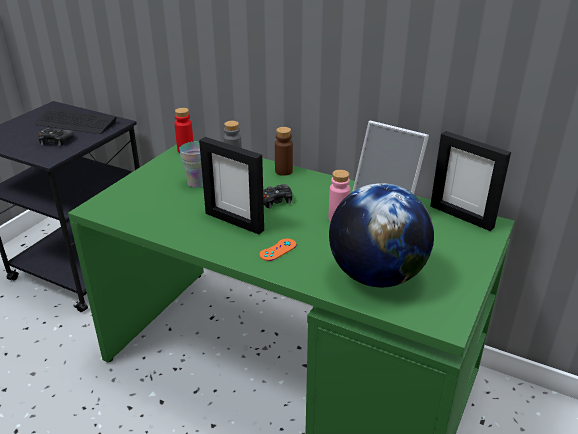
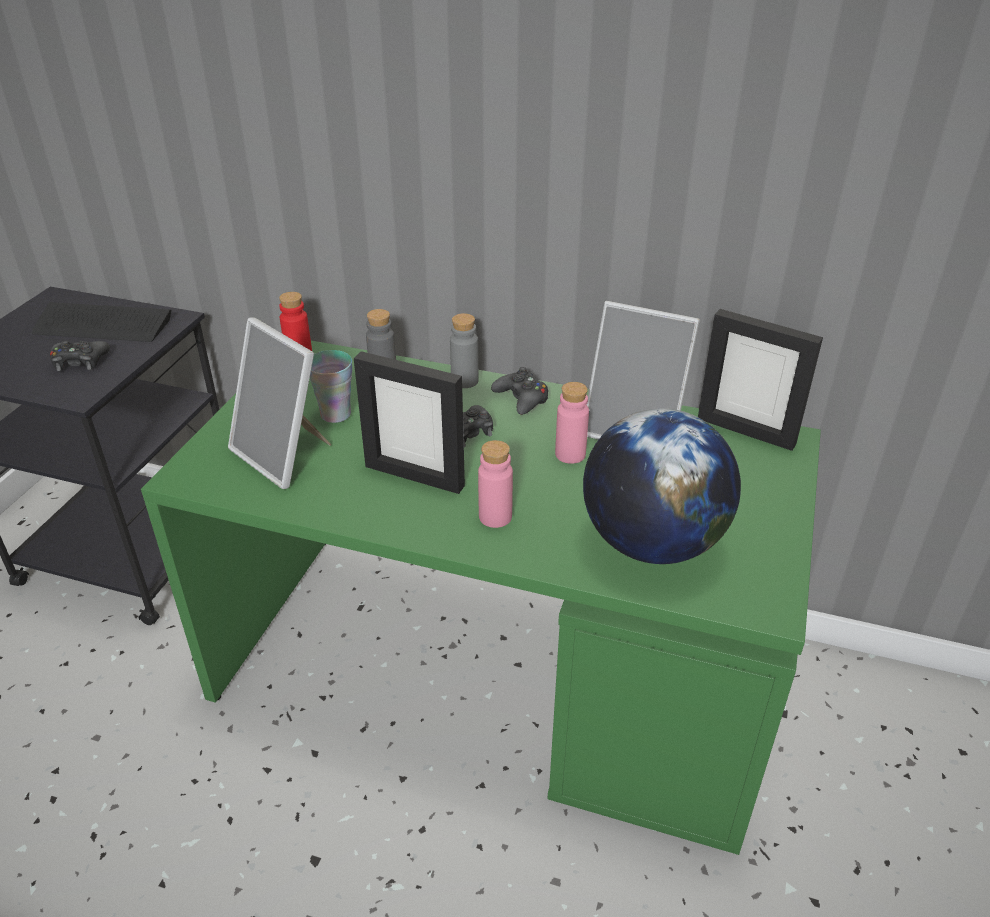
camera: 10 degrees left, 5 degrees up
orange game controller [259,239,296,261] -> pink bottle [478,440,513,528]
brown bottle [275,127,293,176] -> grey bottle [450,313,479,388]
none -> picture frame [228,317,331,489]
none -> black game controller [491,367,548,415]

